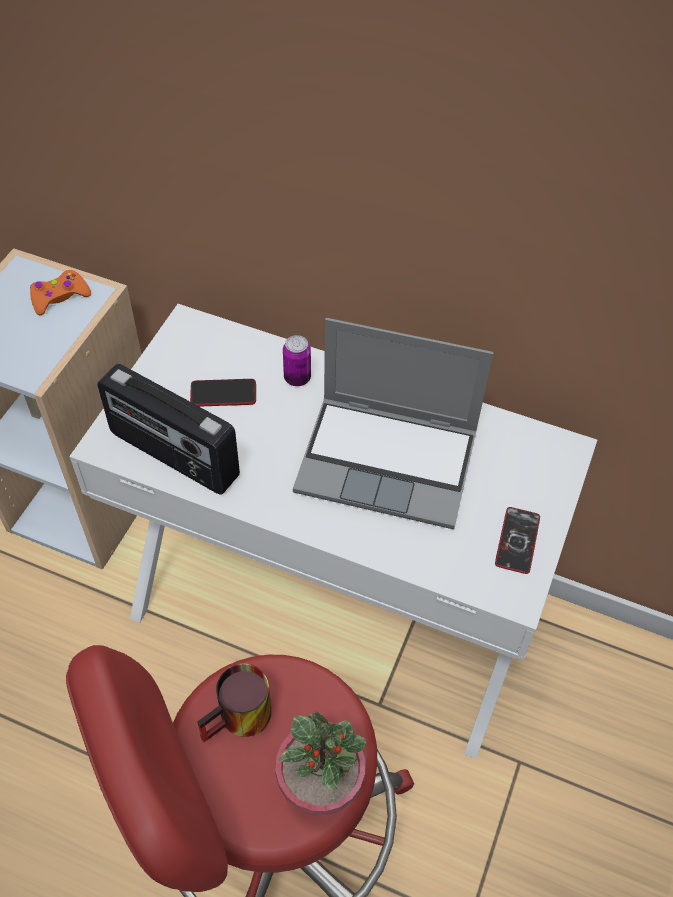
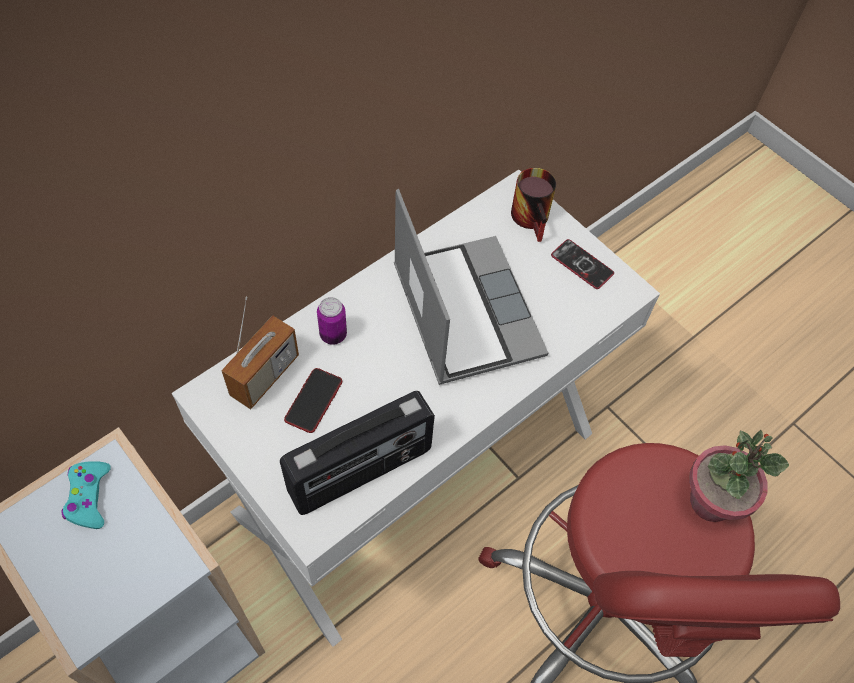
camera: 65 degrees left, 5 degrees up
orange game controller [30,270,91,315] -> turquoise game controller [62,461,111,529]
mug [197,663,271,742] -> mug moved to [511,168,556,242]
laptop [293,318,493,529] -> laptop turned 60 degrees counterclockwise [394,189,548,385]
none -> radio [221,296,299,409]

